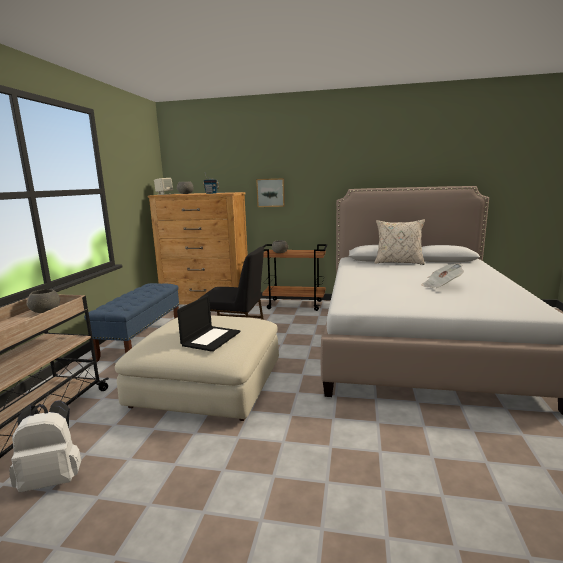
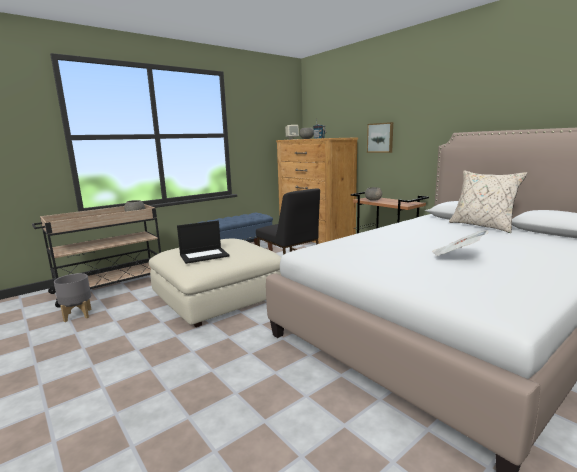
camera: 40 degrees right, 0 degrees up
white backpack [9,400,81,492] -> grey planter [54,273,91,322]

